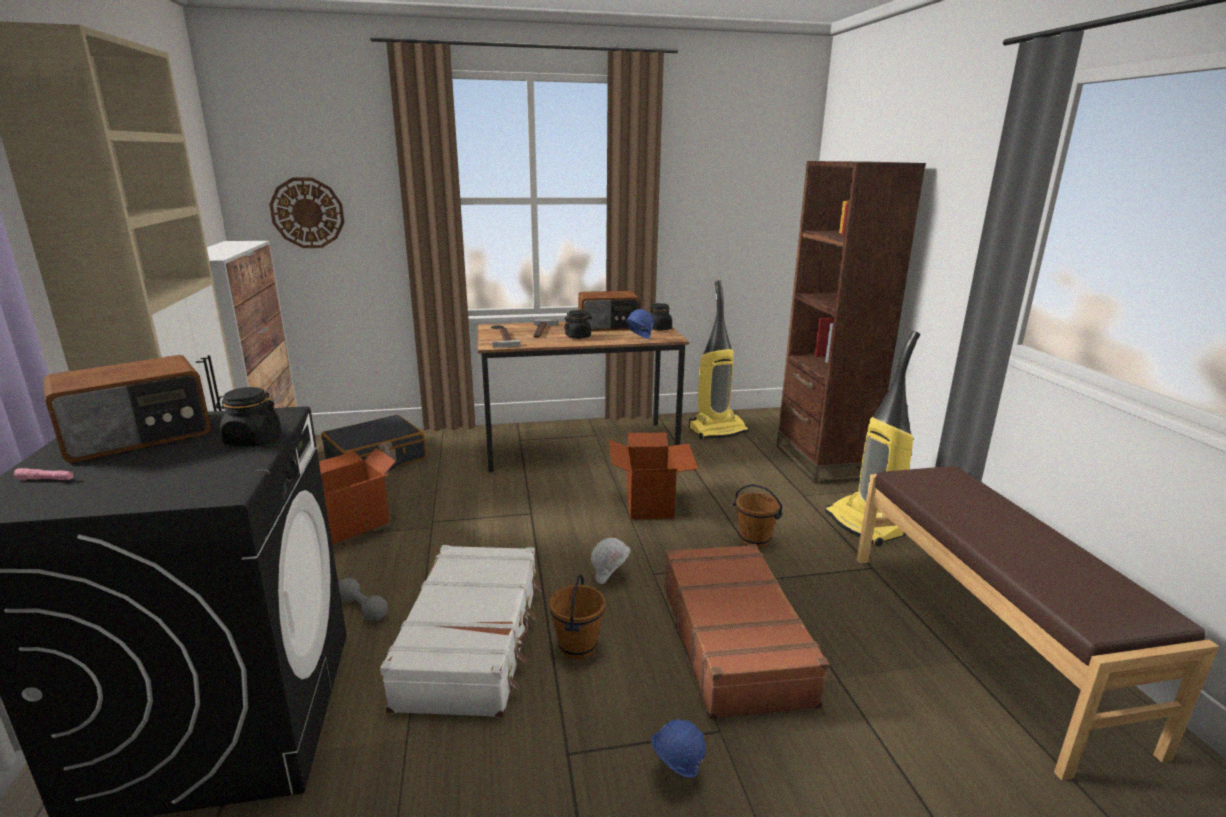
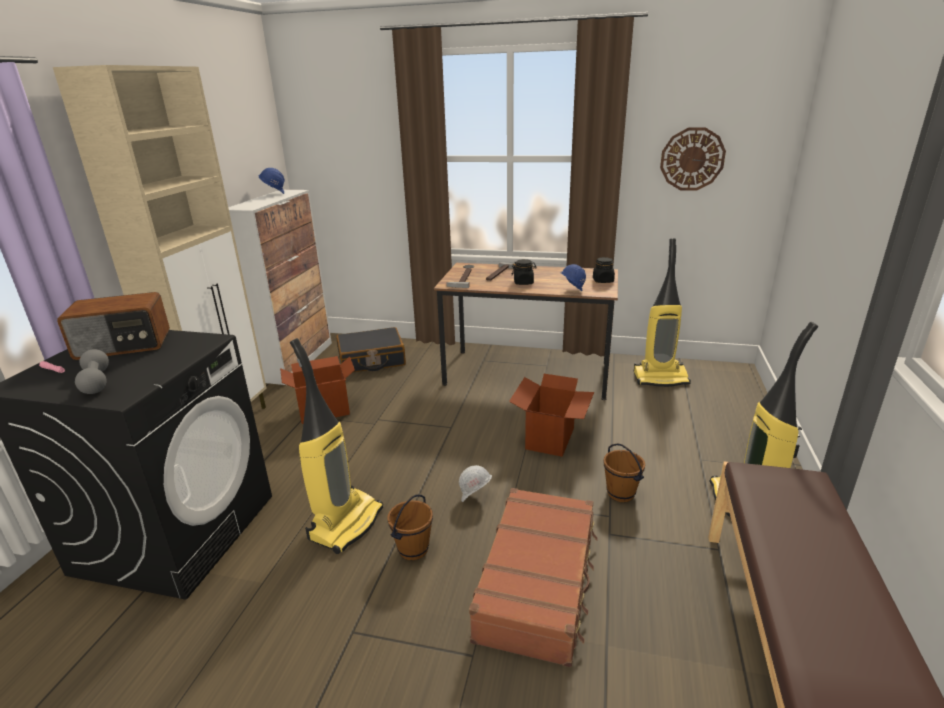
camera: 25 degrees right, 5 degrees up
black jar [216,387,281,447] -> none
wall clock [269,178,345,248] -> wall clock moved to [660,127,726,191]
grey dumbbell [338,578,388,621] -> grey dumbbell moved to [75,349,109,394]
white suitcase [380,545,542,717] -> vacuum cleaner [290,338,383,554]
radio [578,291,640,331] -> none
blue hard hat [651,719,706,778] -> blue hard hat moved to [259,168,285,194]
brown bookcase [776,161,926,484] -> none

